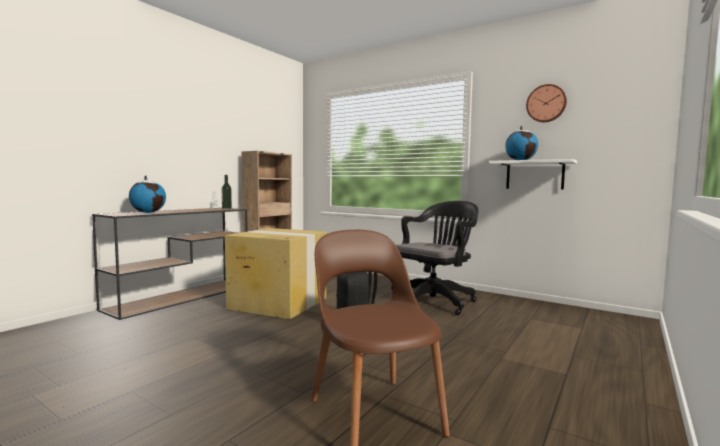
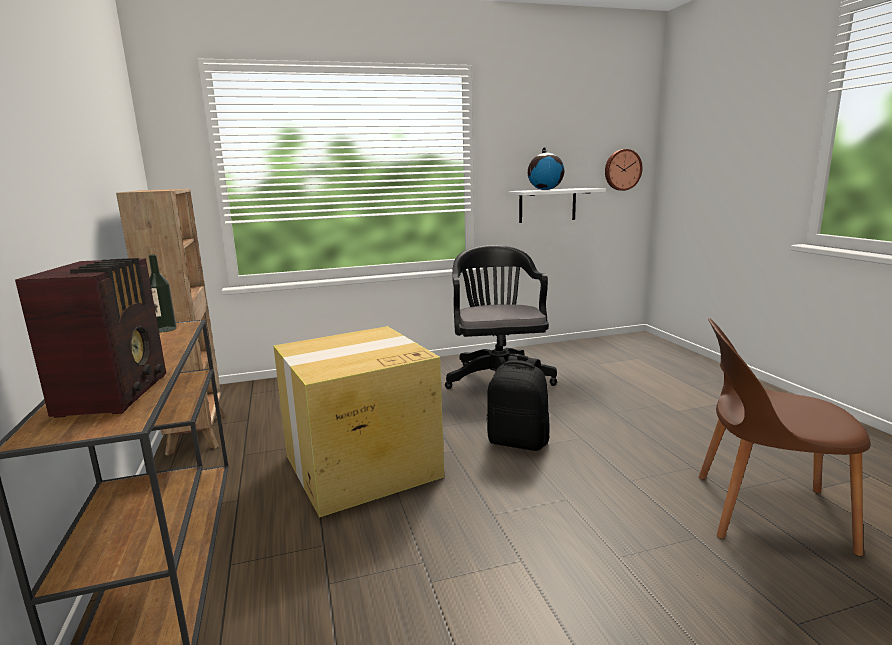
camera: 50 degrees left, 10 degrees up
globe [129,175,166,213] -> radio [15,258,166,418]
wall clock [526,84,567,122] -> wall clock moved to [605,149,643,191]

